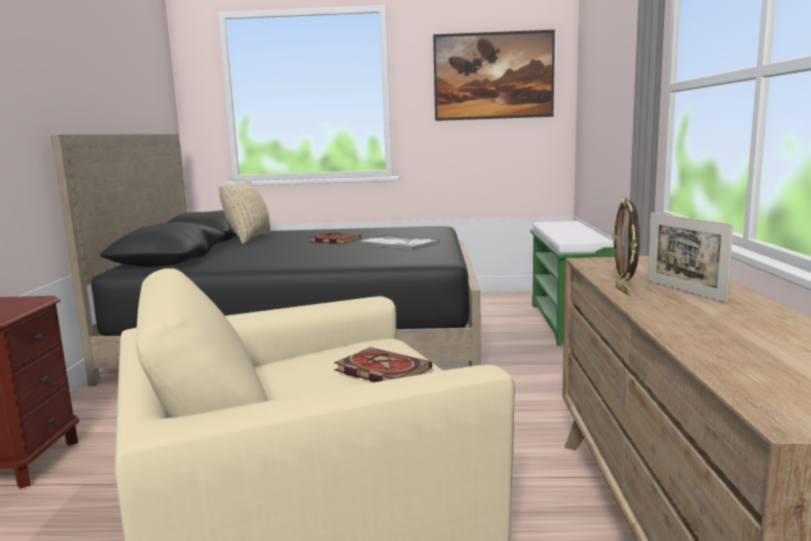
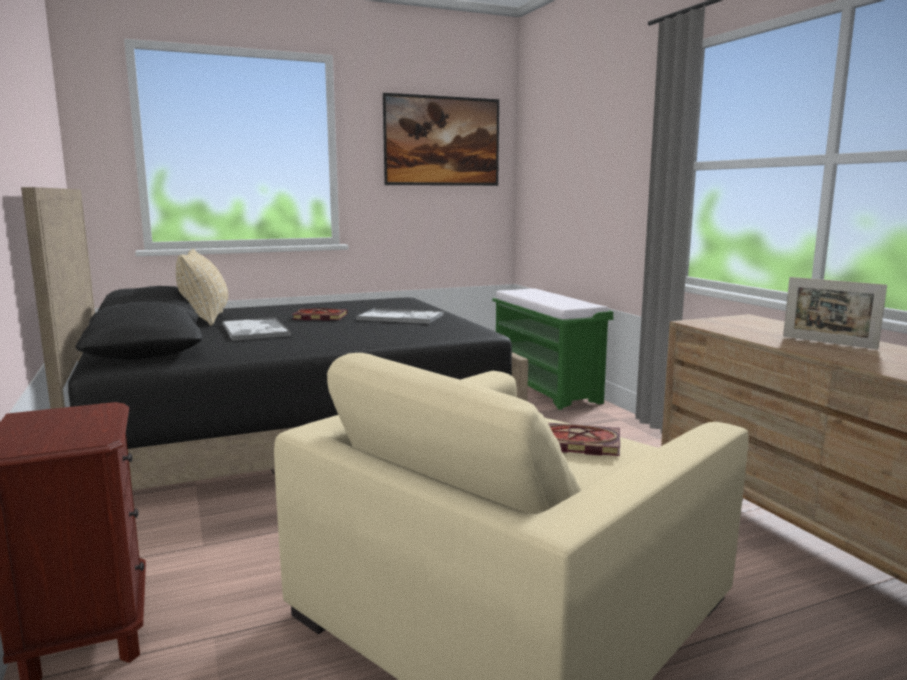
camera: 25 degrees left, 0 degrees up
picture frame [612,196,640,295] -> none
none -> tray [222,317,291,341]

